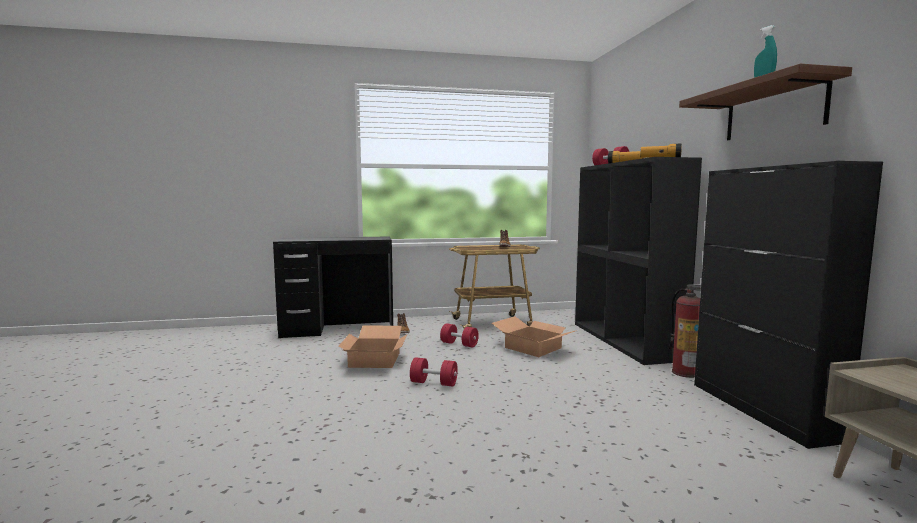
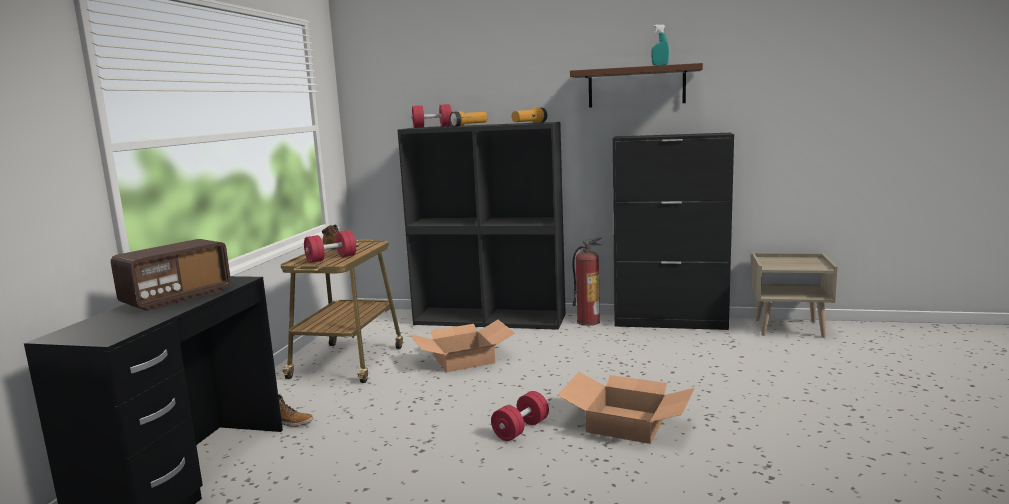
camera: 65 degrees left, 5 degrees up
cardboard box [338,325,408,368] -> cardboard box moved to [558,372,695,444]
red dumbbell [440,323,479,348] -> red dumbbell moved to [304,230,356,263]
none -> radio [111,239,231,311]

